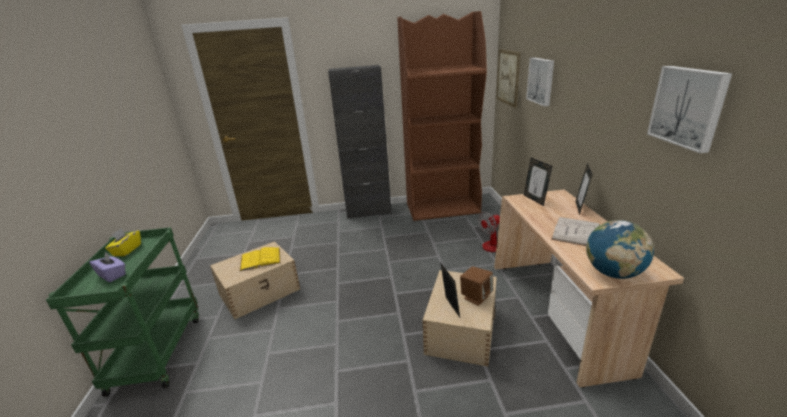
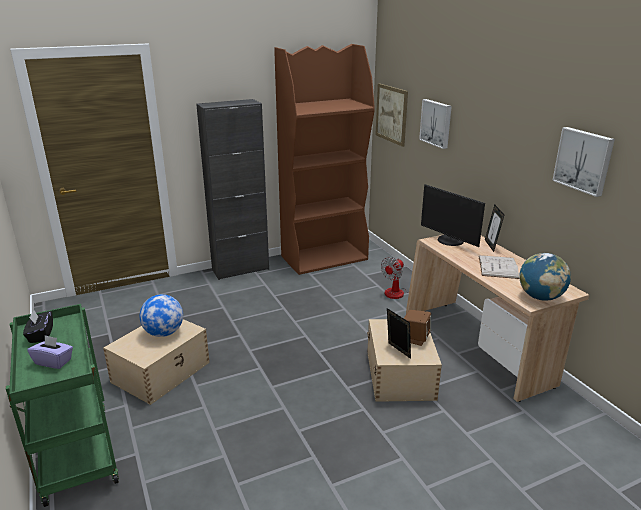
camera: 20 degrees left, 0 degrees up
yellow tissue box [105,228,141,256] -> black tissue box [23,310,53,343]
yellow book [240,247,280,271] -> globe [139,294,183,337]
picture frame [524,158,552,206] -> monitor [421,184,485,247]

